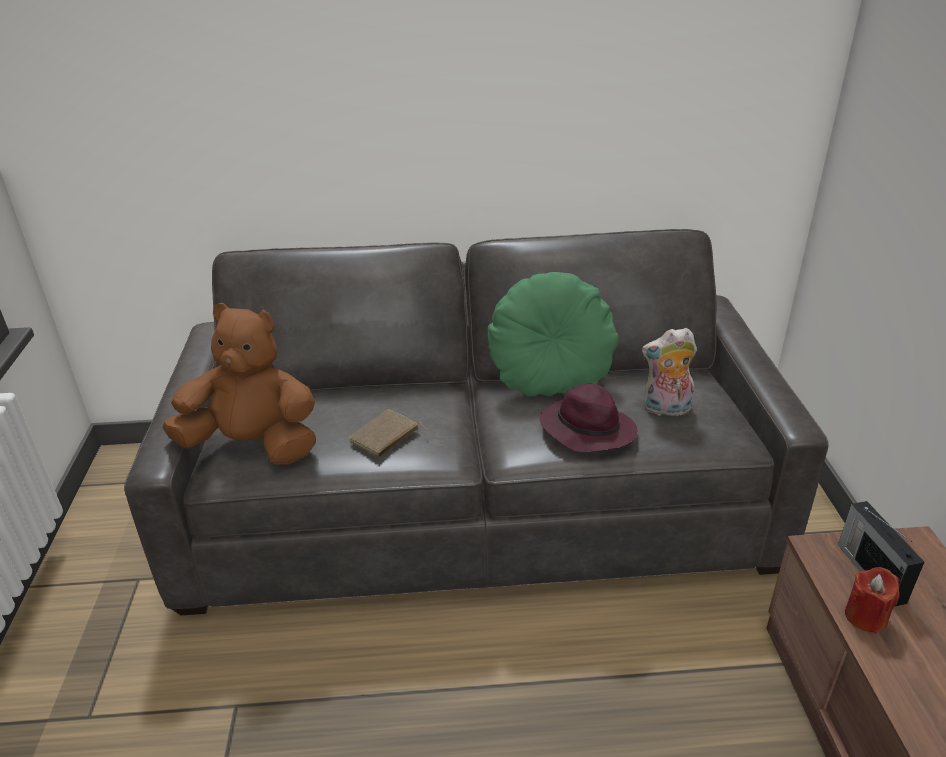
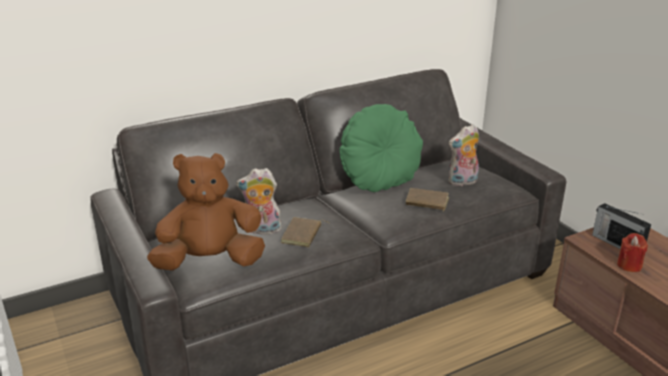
camera: 25 degrees left, 5 degrees down
purple hat [540,384,637,452] -> brown book [406,188,449,212]
none -> plush toy [236,168,282,235]

